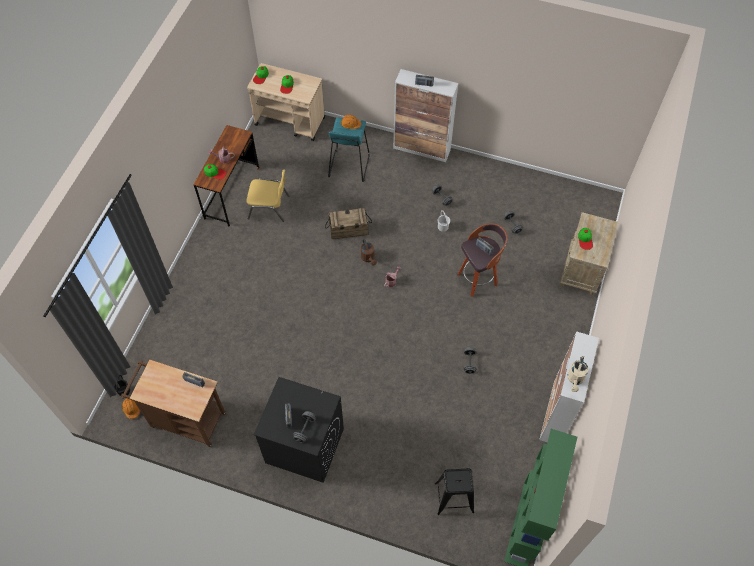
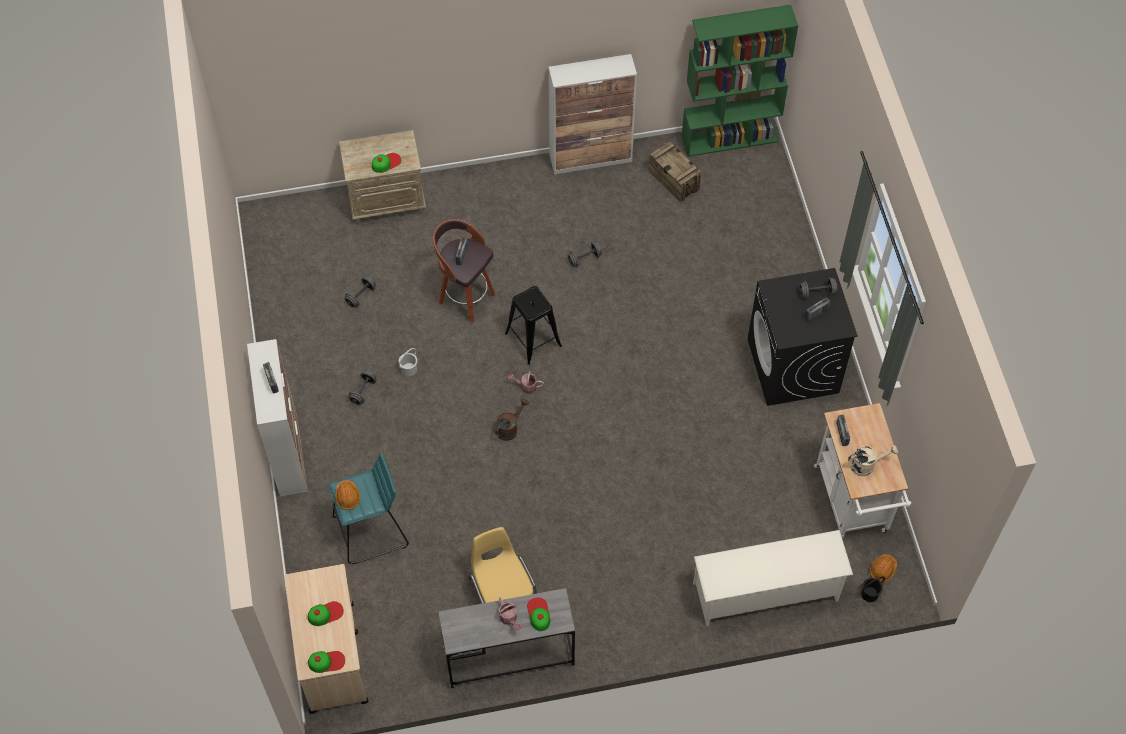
camera: 120 degrees left, 0 degrees up
brown cart [121,360,226,447] -> white cart [814,403,911,538]
brown desk [193,125,259,226] -> grey desk [439,588,575,688]
crate [325,208,372,239] -> crate moved to [648,141,701,202]
black stool [435,468,474,515] -> black stool moved to [505,286,562,365]
beige watering can [567,356,589,392] -> beige watering can moved to [848,445,898,476]
none -> white shoe rack [693,530,853,626]

